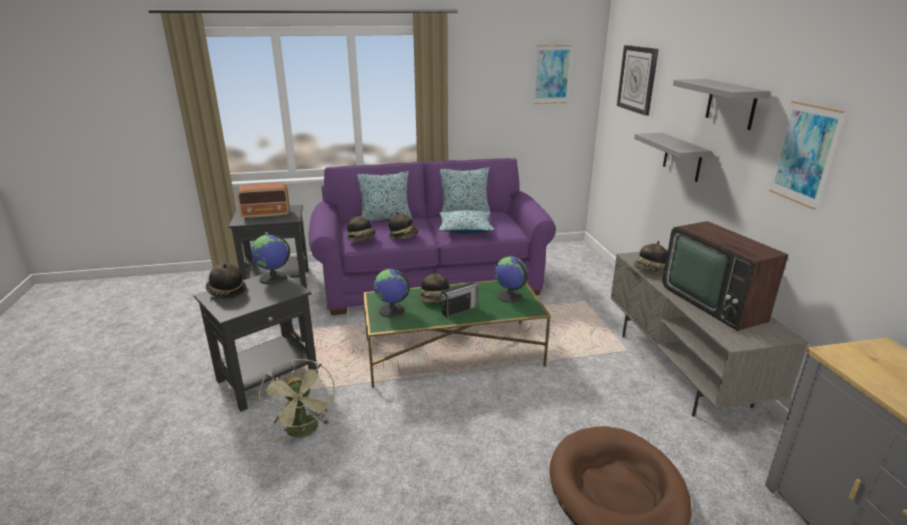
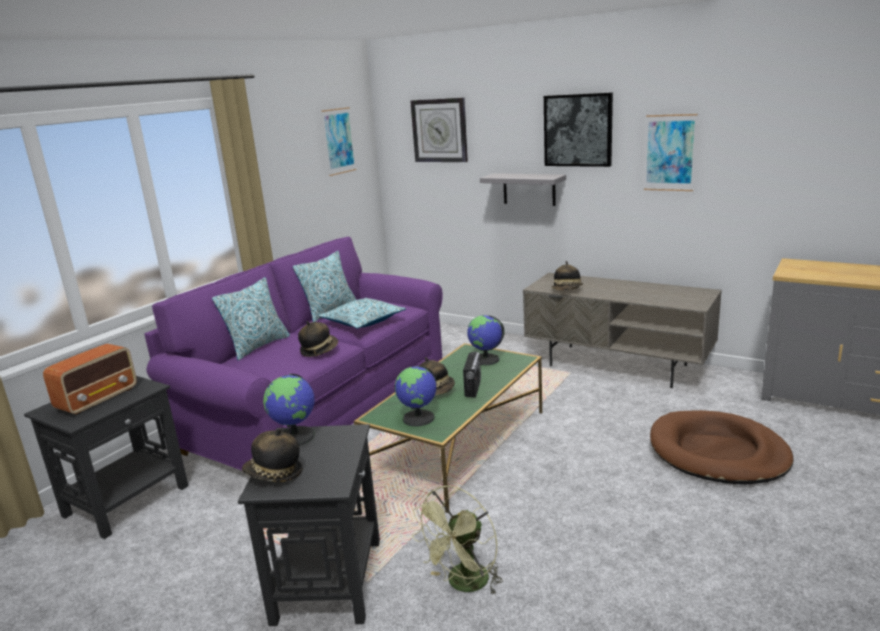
camera: 45 degrees left, 5 degrees down
green fan [259,359,335,442] -> green fan turned 105 degrees clockwise [412,486,503,595]
hat [347,213,376,242] -> none
television [663,221,788,331] -> none
grey shelf [673,79,770,130] -> picture [544,92,613,167]

